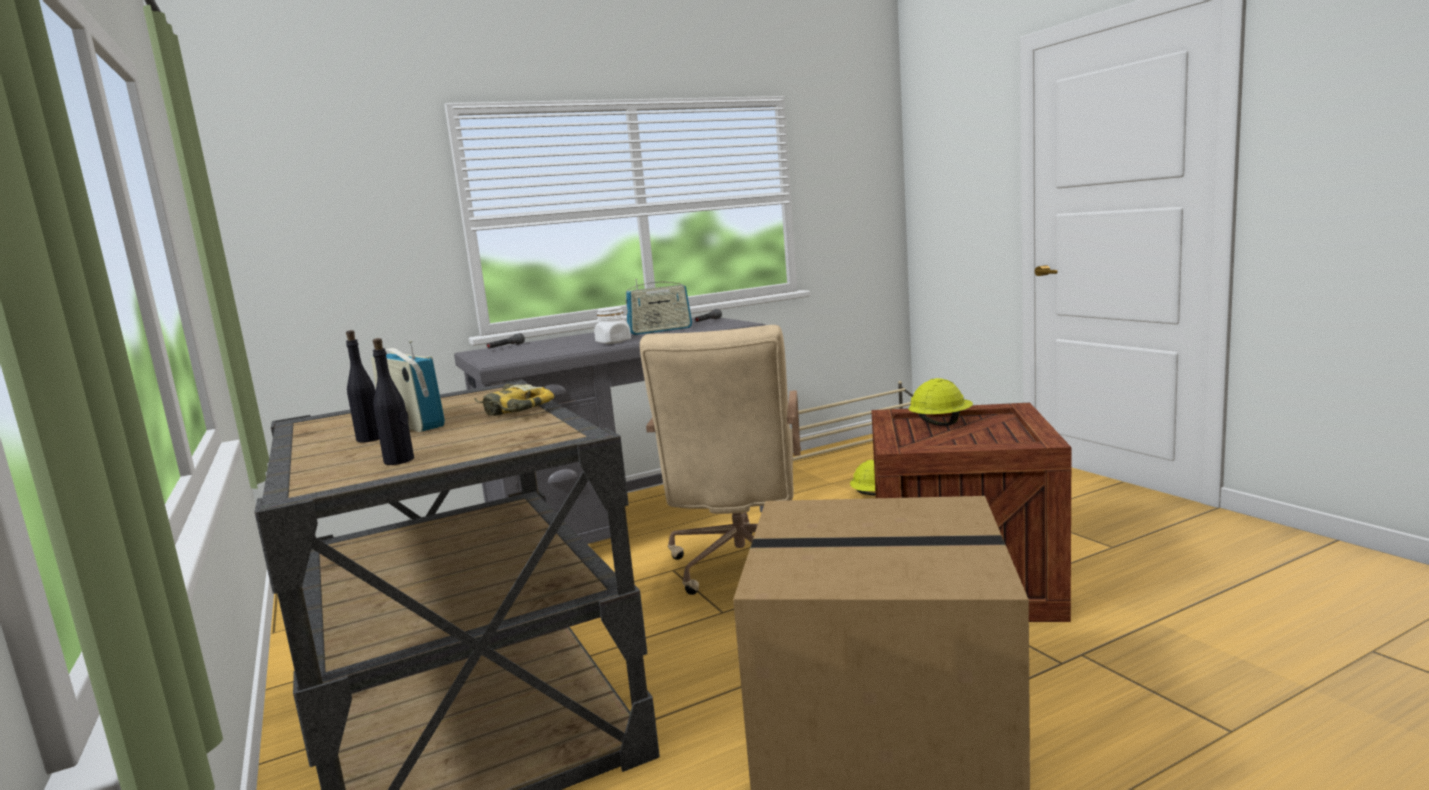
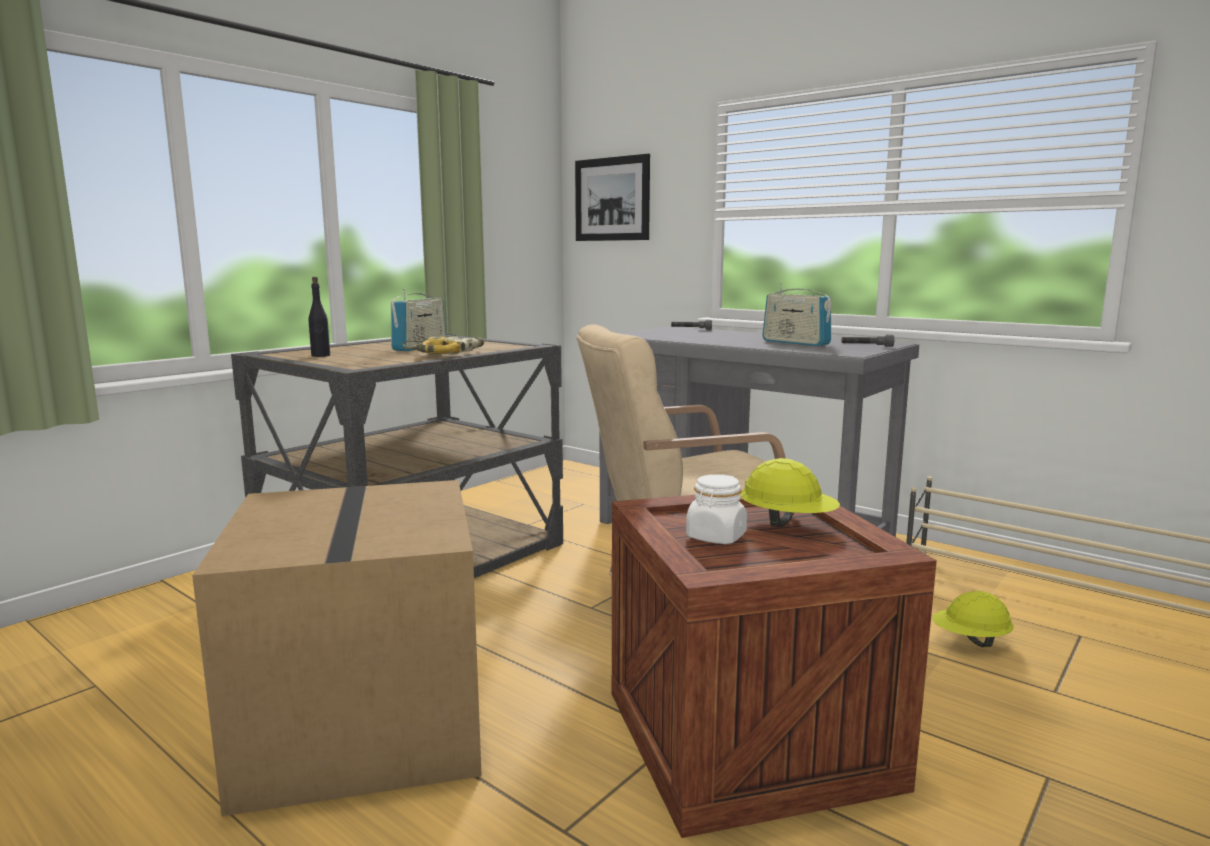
camera: 65 degrees right, 0 degrees up
black bottle [346,330,379,443] -> none
white jar [594,307,631,344] -> white jar moved to [686,474,747,544]
none -> picture [575,154,650,241]

